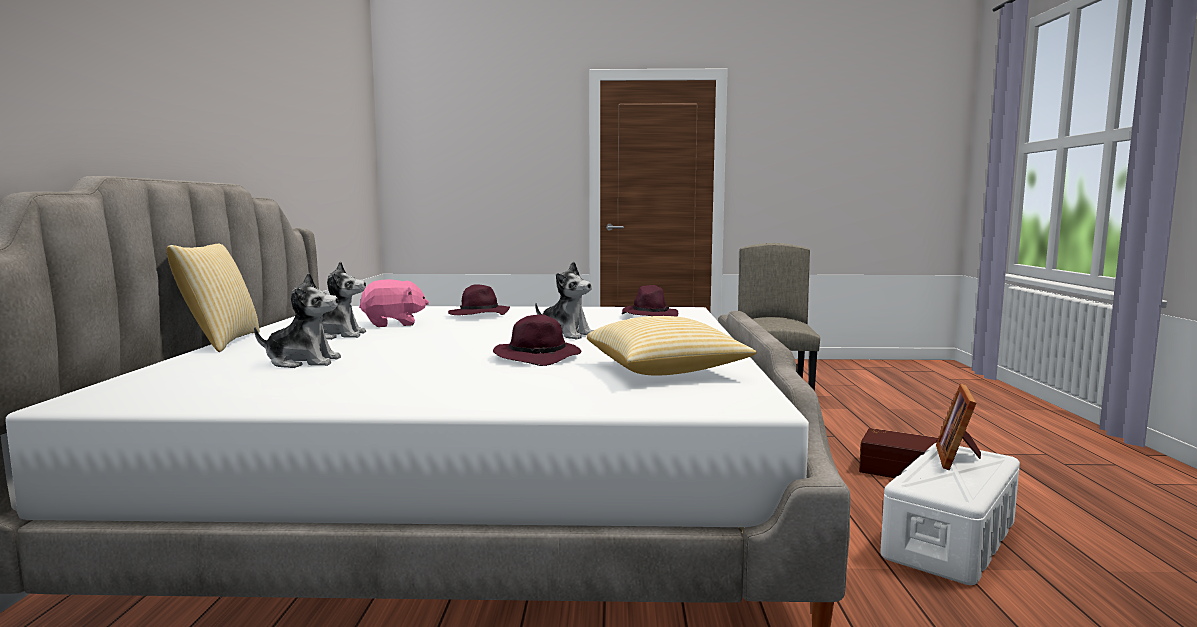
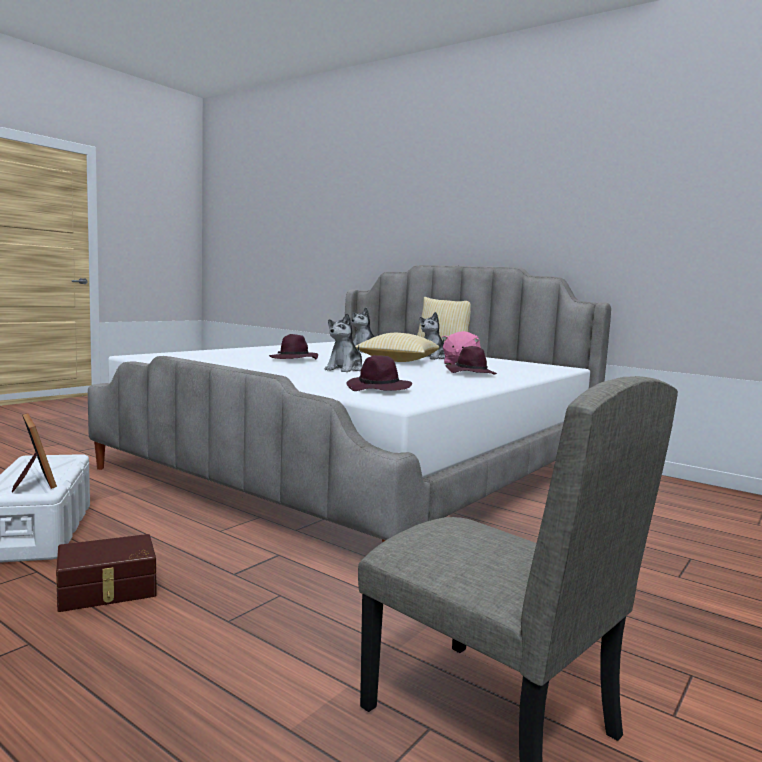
camera: 125 degrees right, 0 degrees up
plush toy [535,261,594,340] -> plush toy turned 45 degrees counterclockwise [325,313,363,372]
pillow [587,316,757,376] -> pillow moved to [355,333,439,362]

